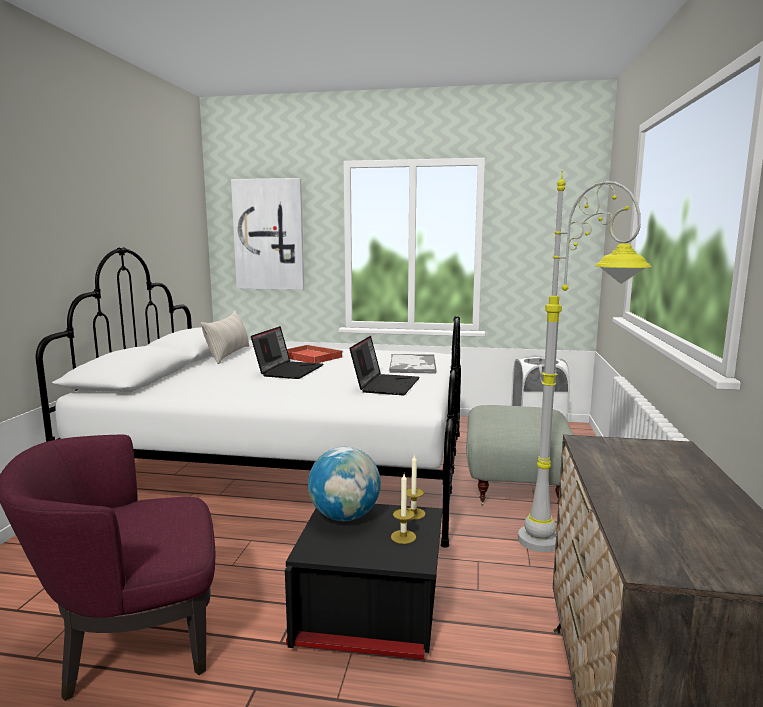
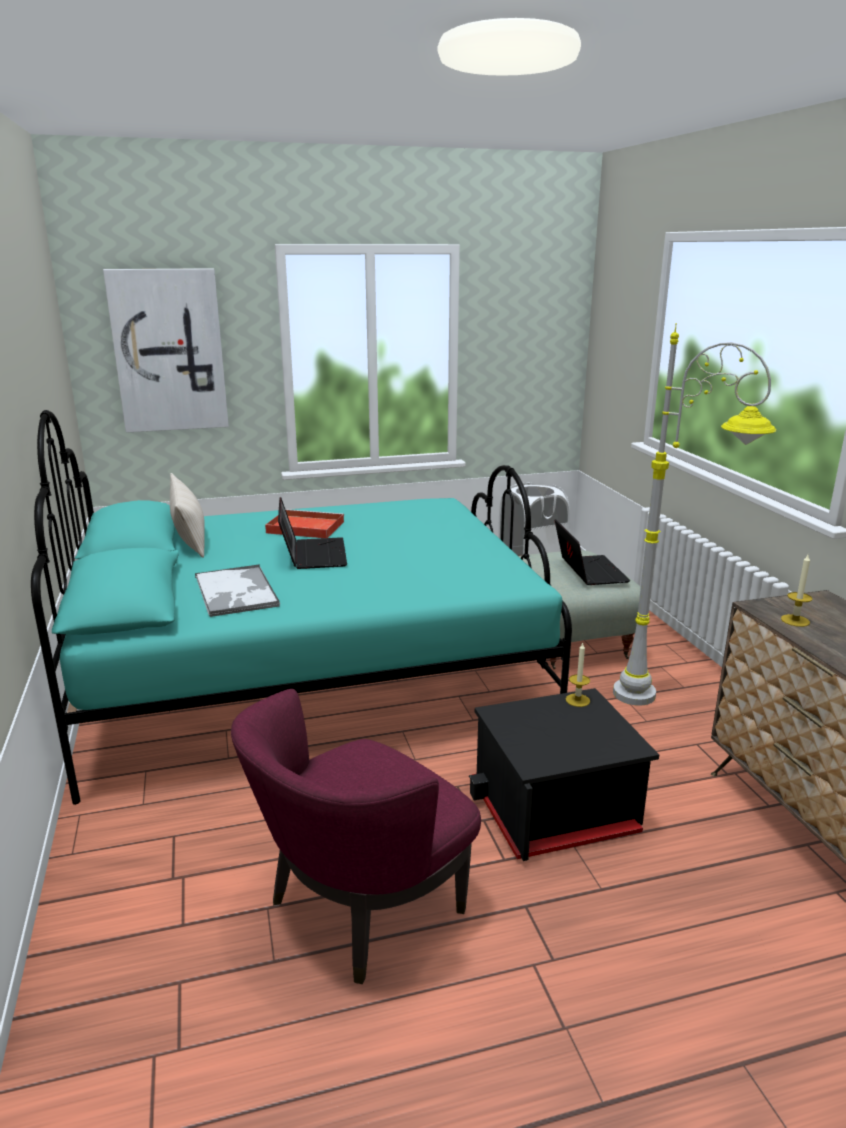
camera: 25 degrees left, 10 degrees up
white bed [36,247,461,548] -> turquoise bed [31,410,572,805]
globe [308,447,381,521] -> none
laptop [349,336,419,395] -> laptop moved to [554,519,630,585]
tray [389,354,437,374] -> tray moved to [195,564,280,617]
candle [391,474,416,544] -> candle moved to [781,553,813,627]

